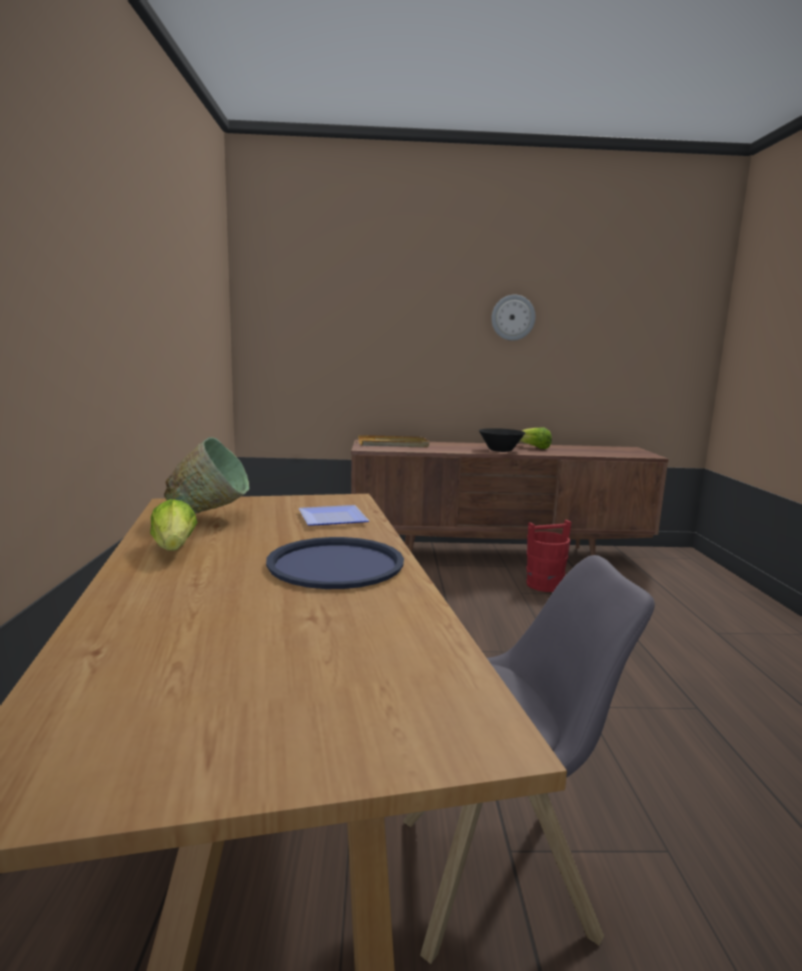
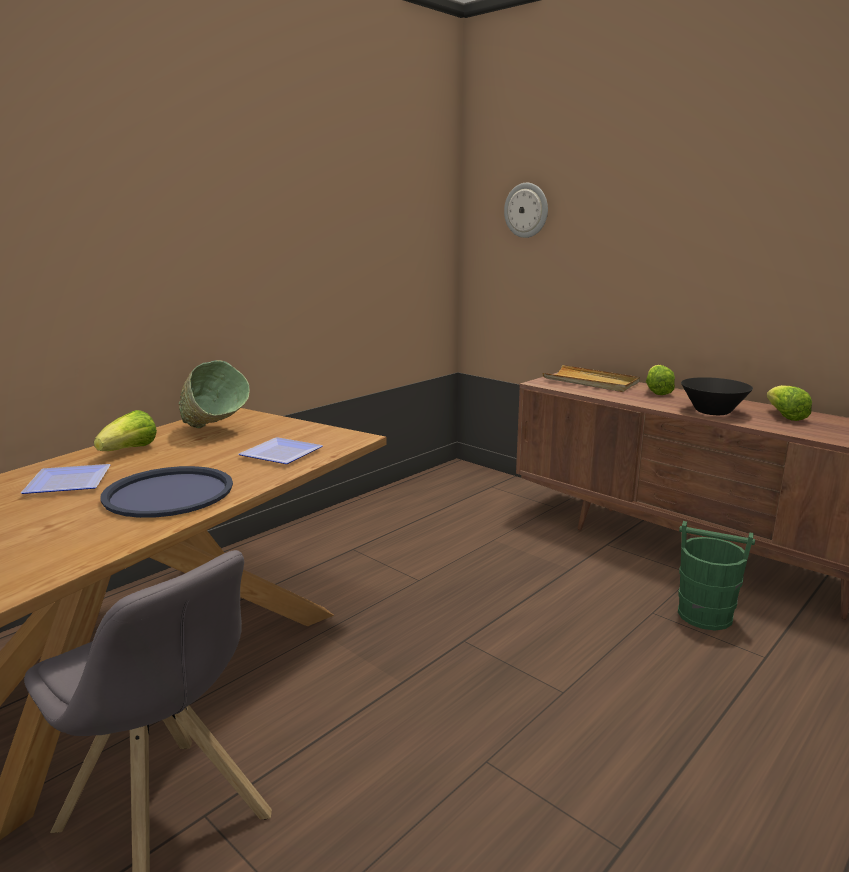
camera: 45 degrees right, 5 degrees up
wall clock [491,295,536,341] -> wall clock moved to [504,183,548,238]
red bucket [526,520,571,592] -> green bucket [678,521,755,631]
none -> plate [21,464,111,494]
none -> lettuce [646,365,675,395]

